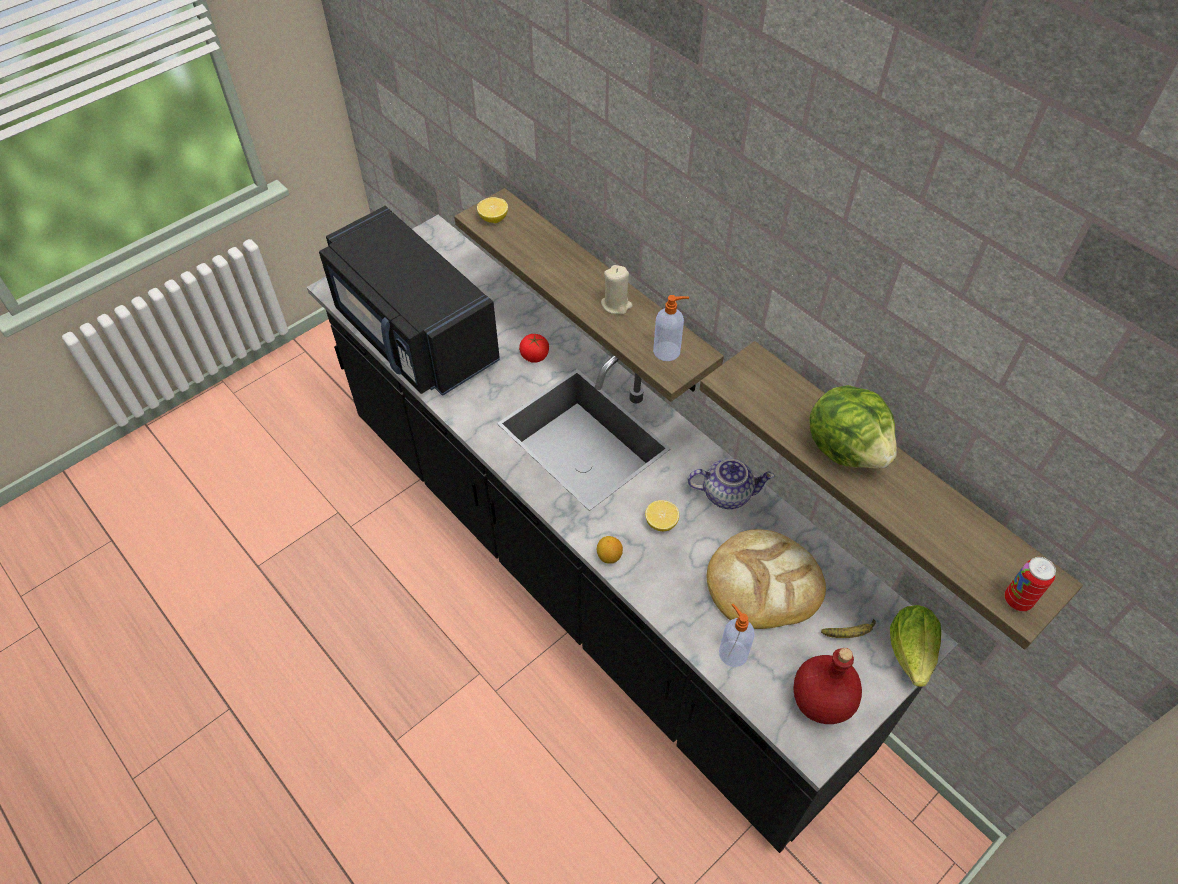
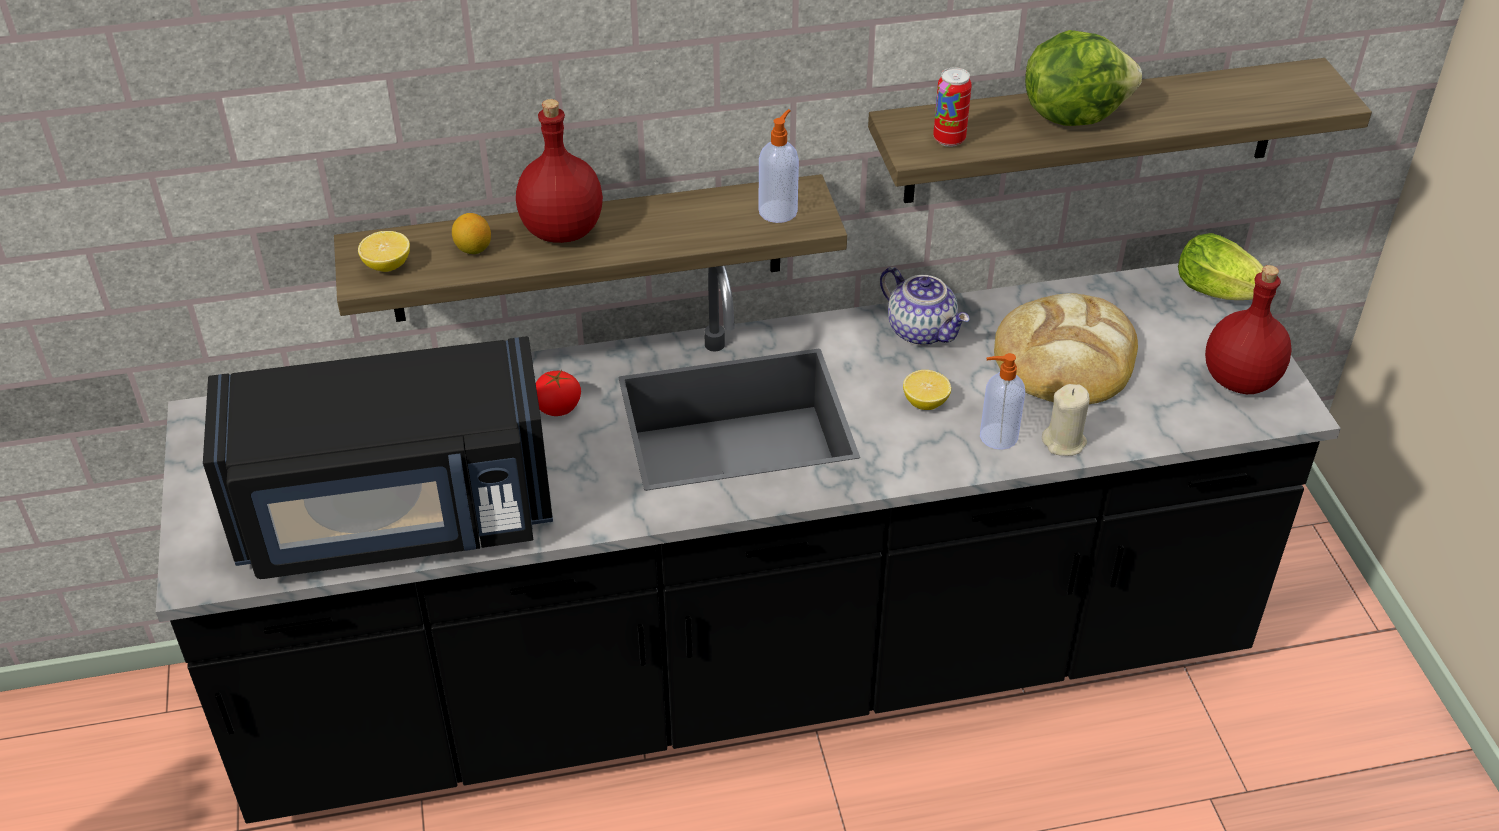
camera: 60 degrees left, 10 degrees down
lemon [597,536,623,564] -> lemon moved to [452,213,491,254]
beige candle [601,265,633,315] -> beige candle moved to [1042,384,1090,456]
teapot [687,458,775,509] -> teapot turned 105 degrees clockwise [880,267,969,346]
soap dispenser [719,604,755,667] -> soap dispenser moved to [980,353,1025,450]
banana [821,619,876,638] -> none
can [1004,557,1056,612] -> can moved to [933,67,972,147]
none -> red bottle [516,99,603,243]

